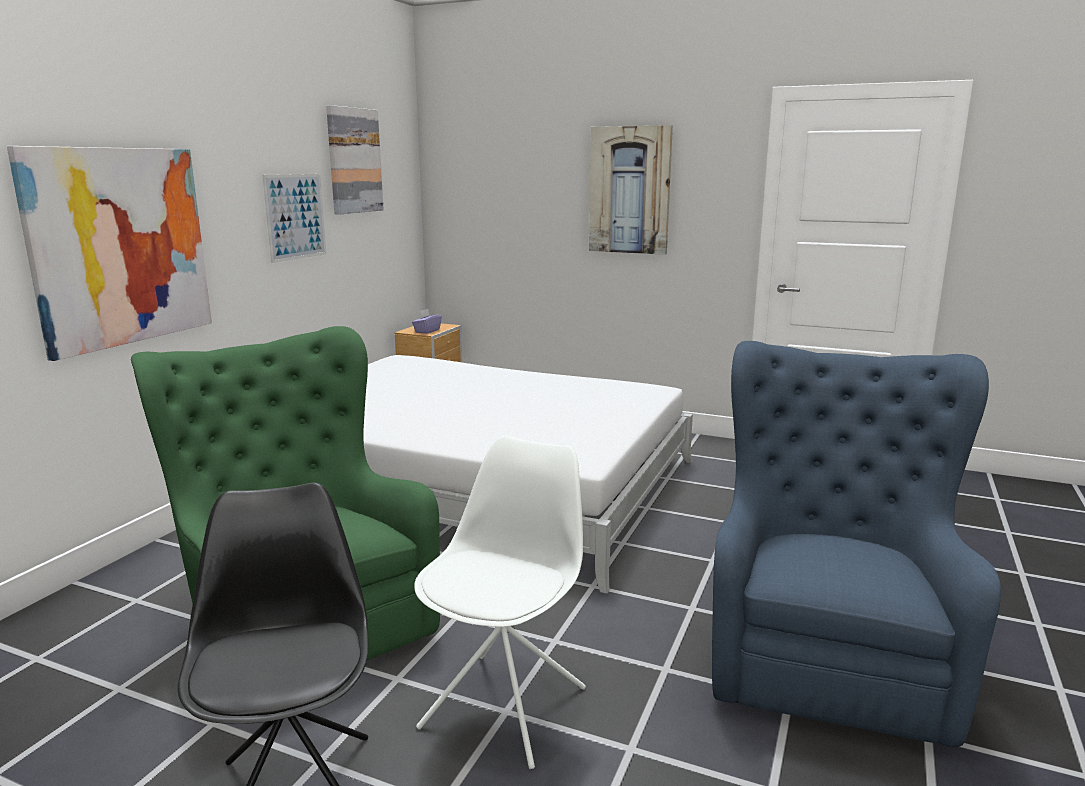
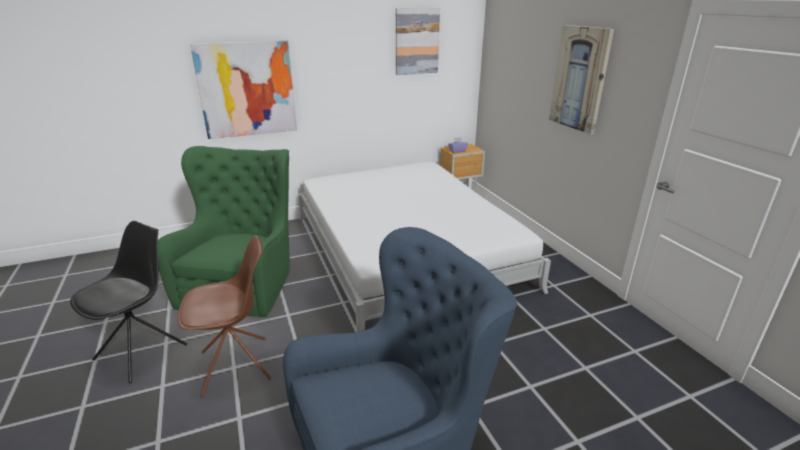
camera: 45 degrees right, 10 degrees up
picture [262,174,327,263] -> none
white chair [414,435,586,769] -> brown chair [178,236,271,397]

